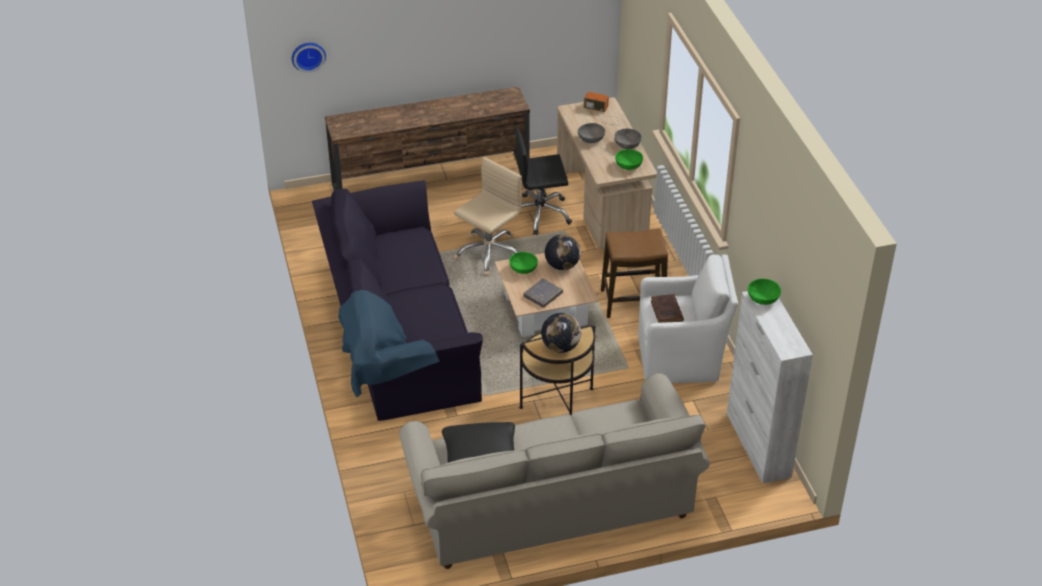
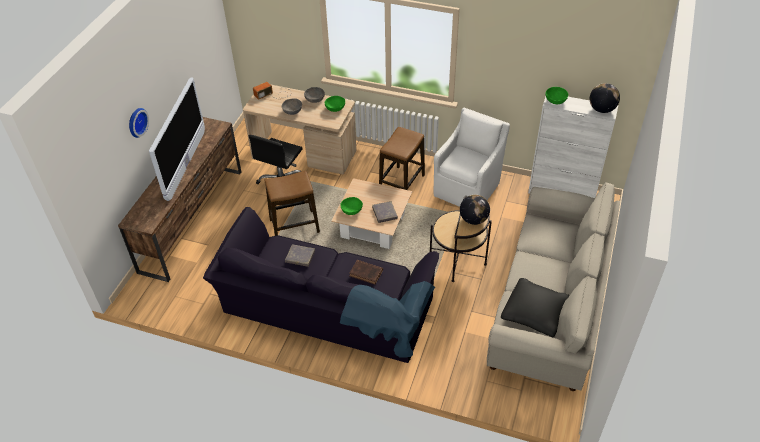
camera: 55 degrees left, 5 degrees up
wall clock [292,43,326,73] -> wall clock moved to [129,108,149,138]
beige office chair [454,157,522,276] -> stool [265,171,320,236]
globe [545,234,581,270] -> globe moved to [590,83,620,113]
brown book [651,294,684,323] -> brown book moved to [349,260,383,285]
none -> television [149,78,205,201]
none -> grey book [285,244,315,267]

